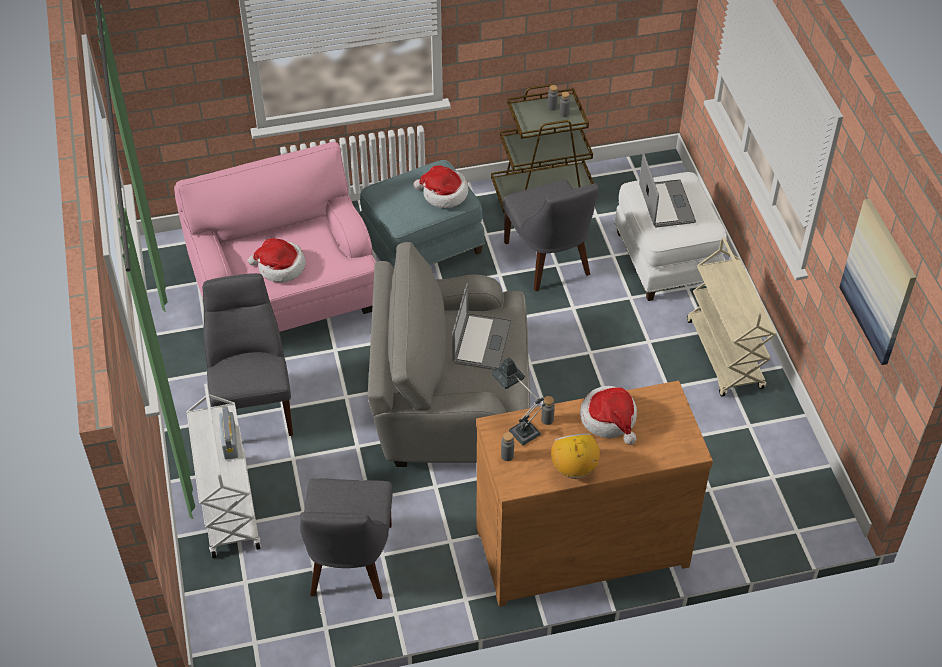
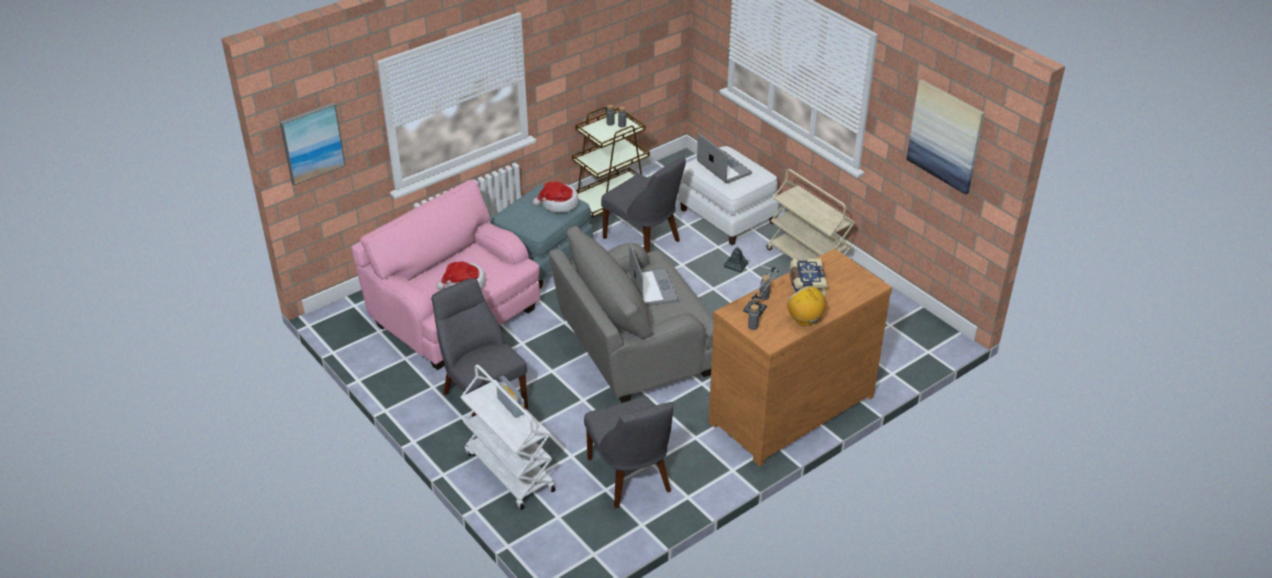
camera: 25 degrees left, 10 degrees down
hat [580,386,637,445] -> book [790,259,827,296]
none -> picture [280,102,346,185]

